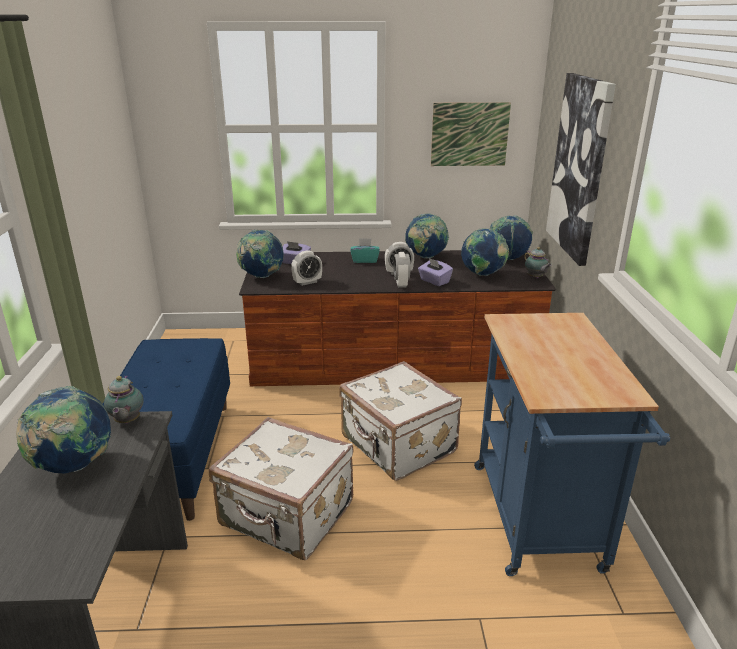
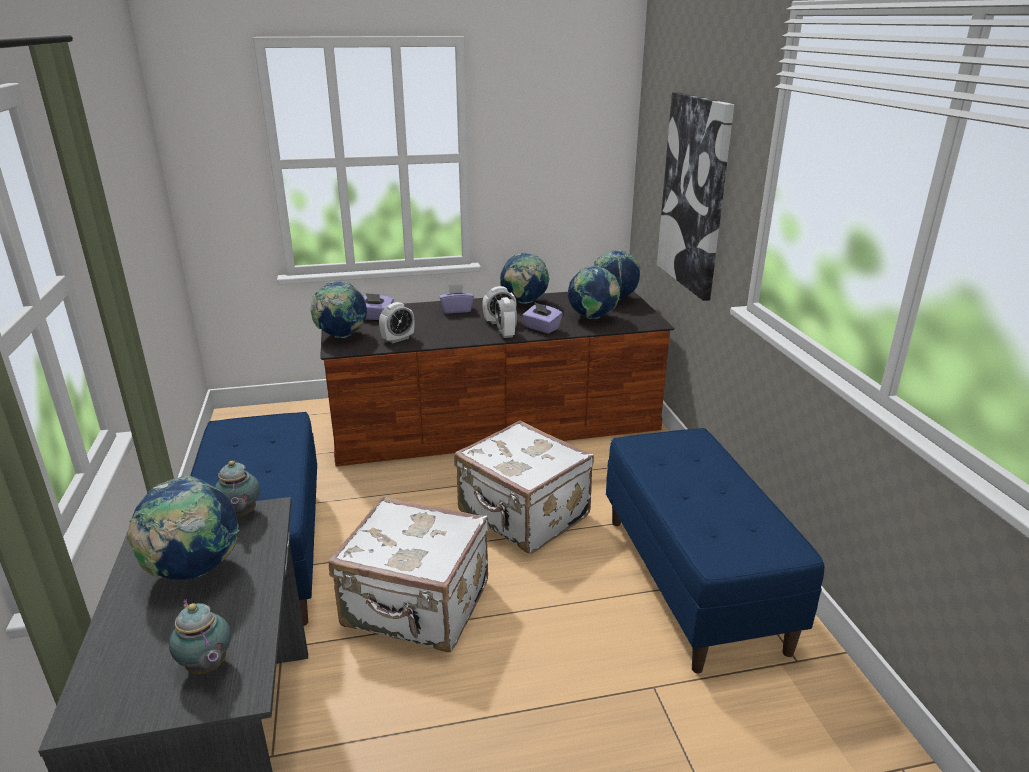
camera: 10 degrees left, 0 degrees up
turquoise tissue box [350,238,380,263] -> purple tissue box [439,284,474,313]
picture [431,102,511,166] -> none
blue cart [474,313,670,576] -> blue bench [606,428,824,673]
teapot [524,247,552,278] -> teapot moved to [169,599,231,674]

